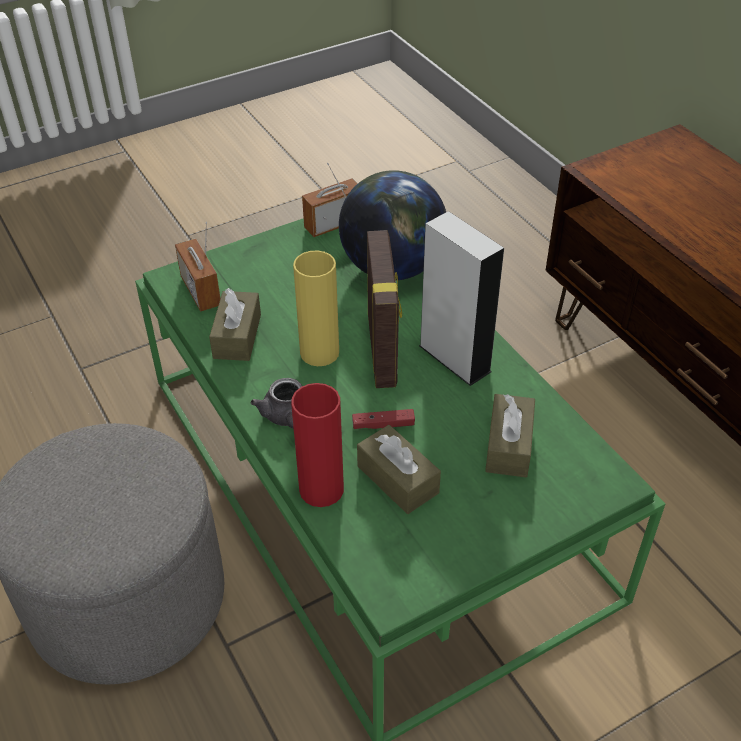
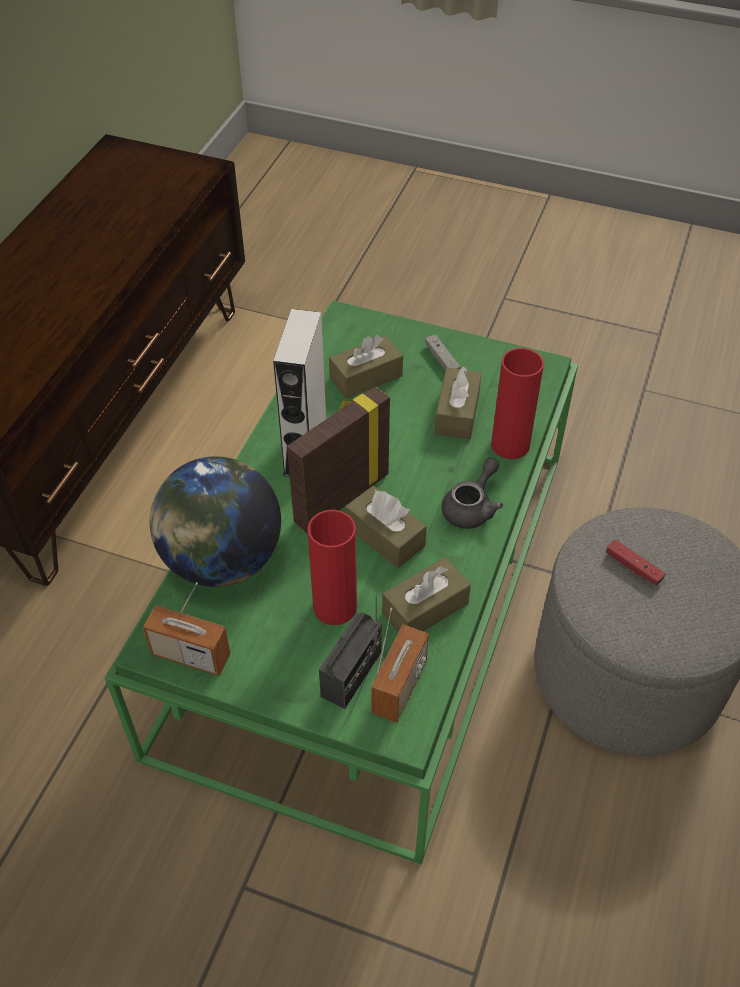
camera: 130 degrees left, 5 degrees up
yellow vase [293,251,339,366] -> brown tissue box [345,486,427,568]
red game controller [352,409,415,429] -> red game controller moved to [606,540,666,586]
none -> red vase [307,510,357,625]
none -> radio [319,590,382,709]
none -> grey game controller [425,335,461,371]

